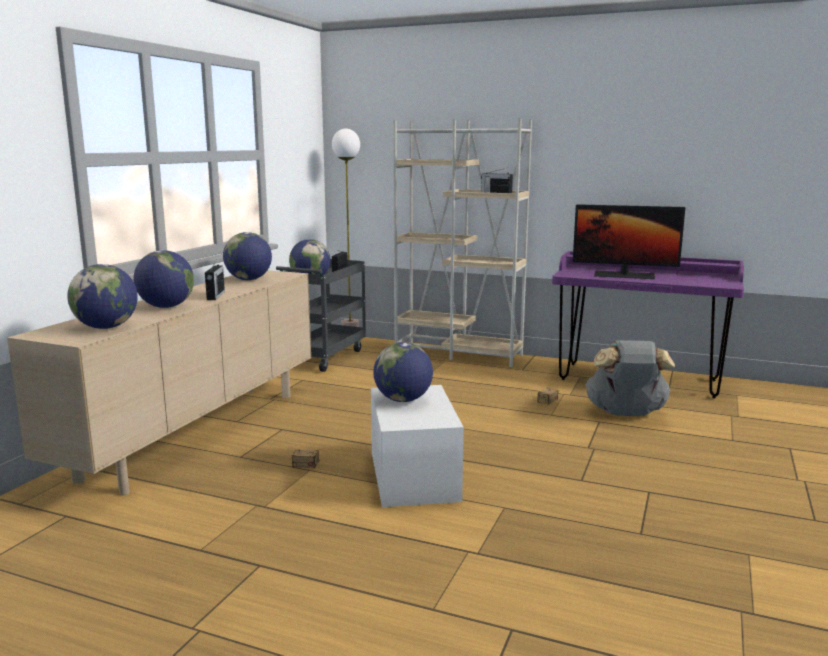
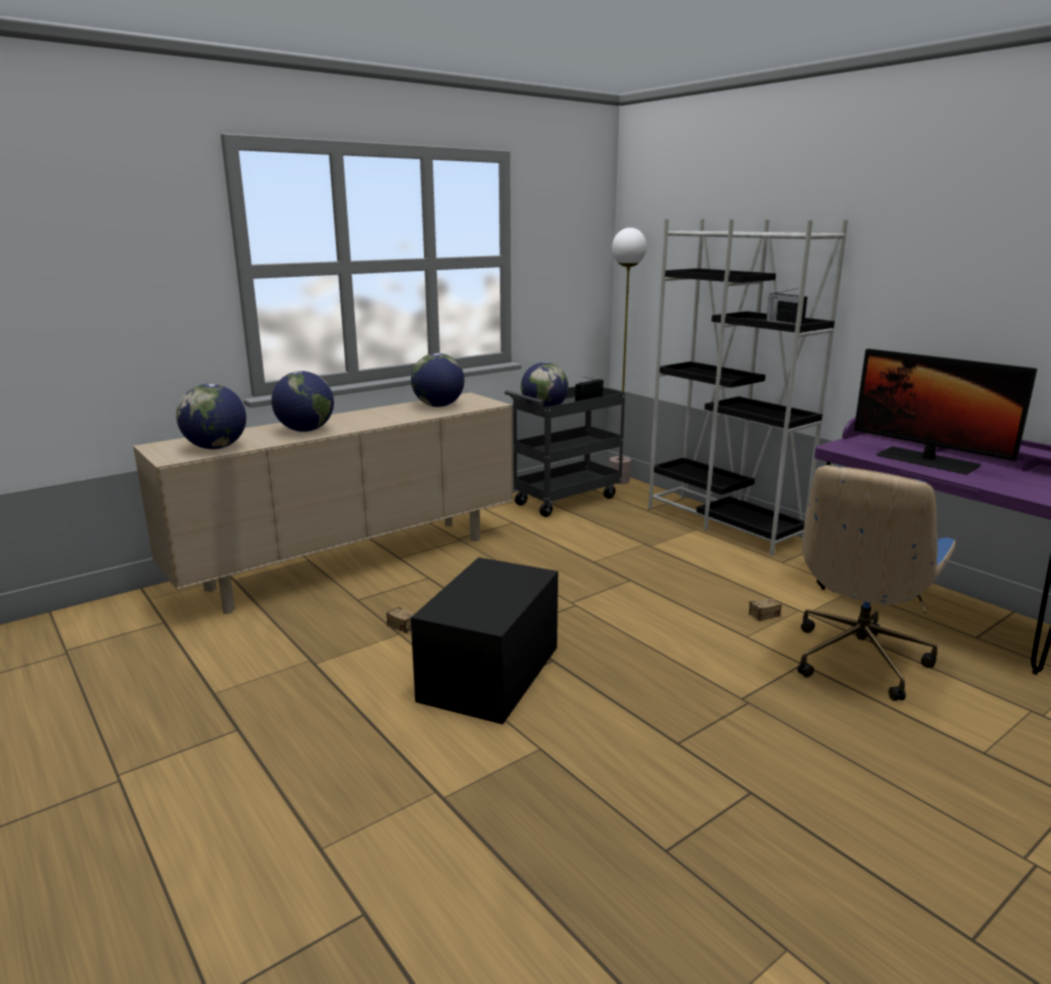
camera: 30 degrees right, 5 degrees up
radio [205,260,225,300] -> none
white storage box [371,385,464,507] -> black storage box [411,557,558,724]
globe [373,342,433,402] -> none
beige bookcase [393,119,532,367] -> black bookcase [648,219,848,556]
grey backpack [585,340,675,416] -> blue office chair [797,465,955,701]

